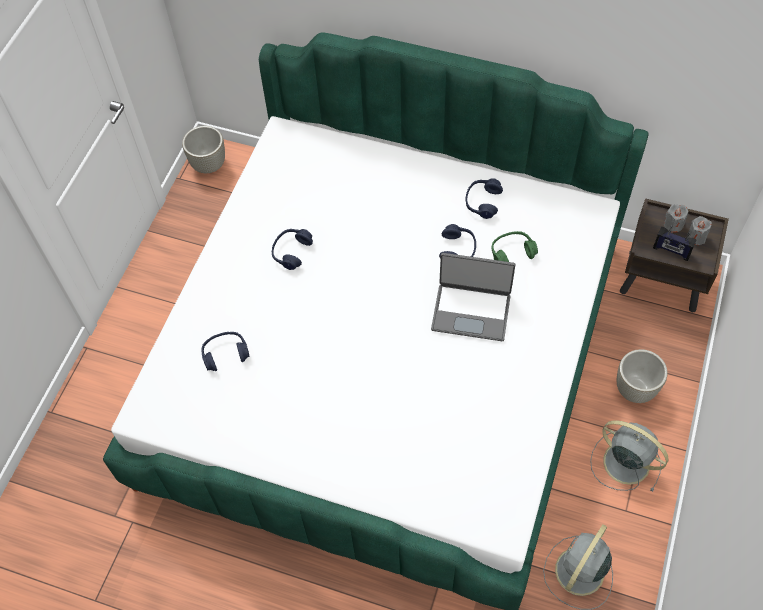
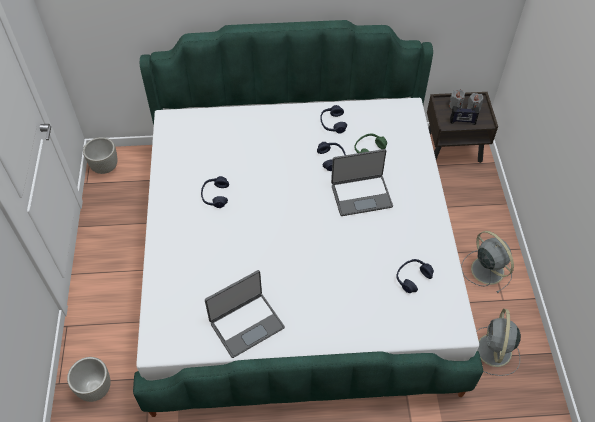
camera: 25 degrees left, 5 degrees down
blue headphones [202,332,249,371] -> blue headphones moved to [396,259,434,293]
grey fan [590,420,669,492] -> grey fan turned 45 degrees clockwise [461,231,514,293]
grey planter [617,349,668,403] -> grey planter moved to [67,357,111,402]
none -> laptop [205,270,285,358]

